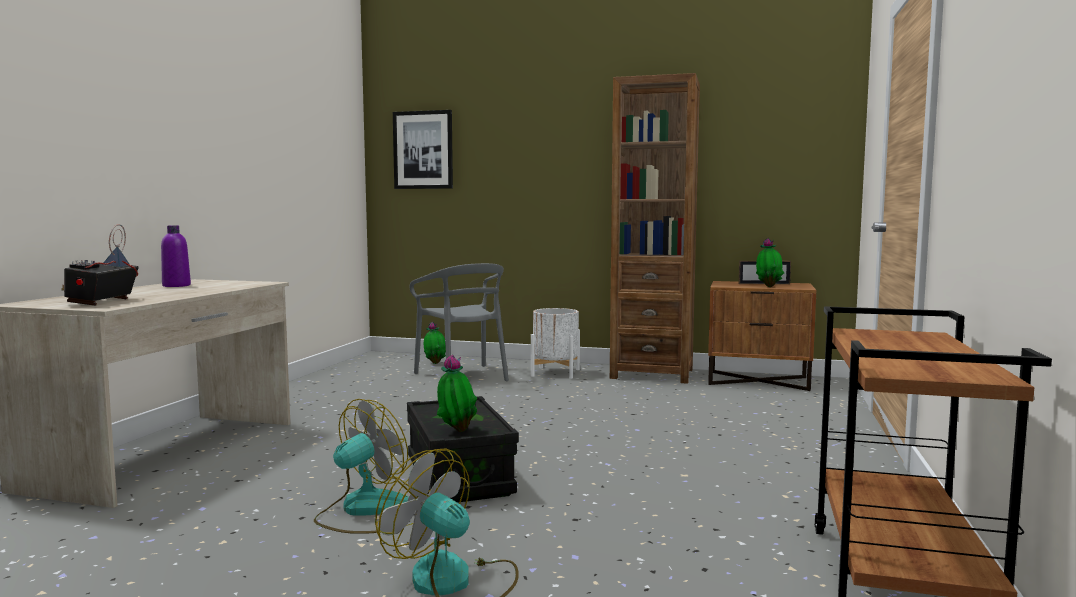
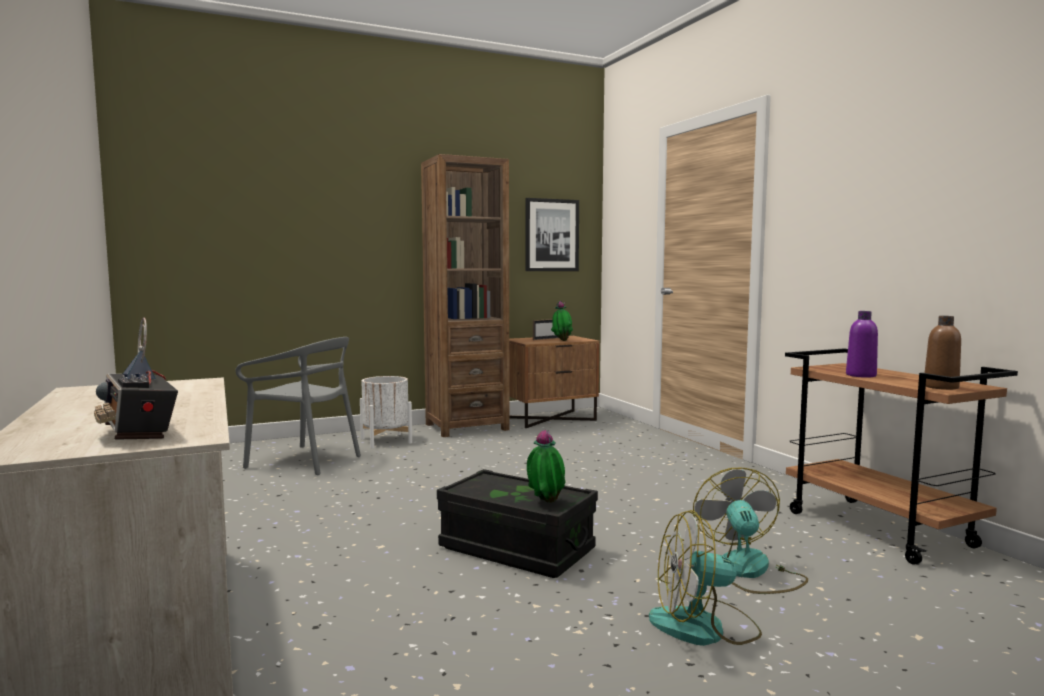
camera: 40 degrees left, 0 degrees up
purple bottle [161,225,191,287] -> purple bottle moved to [846,311,878,378]
fan [314,399,409,534] -> fan moved to [693,468,808,594]
picture [393,110,453,189] -> picture moved to [526,198,579,271]
potted plant [424,322,446,364] -> none
none -> brown bottle [925,316,961,390]

